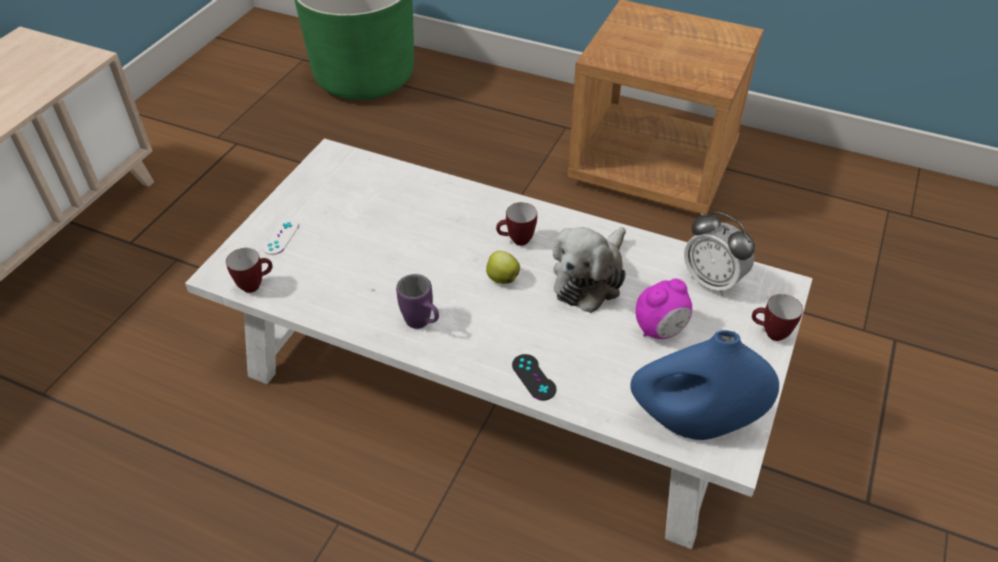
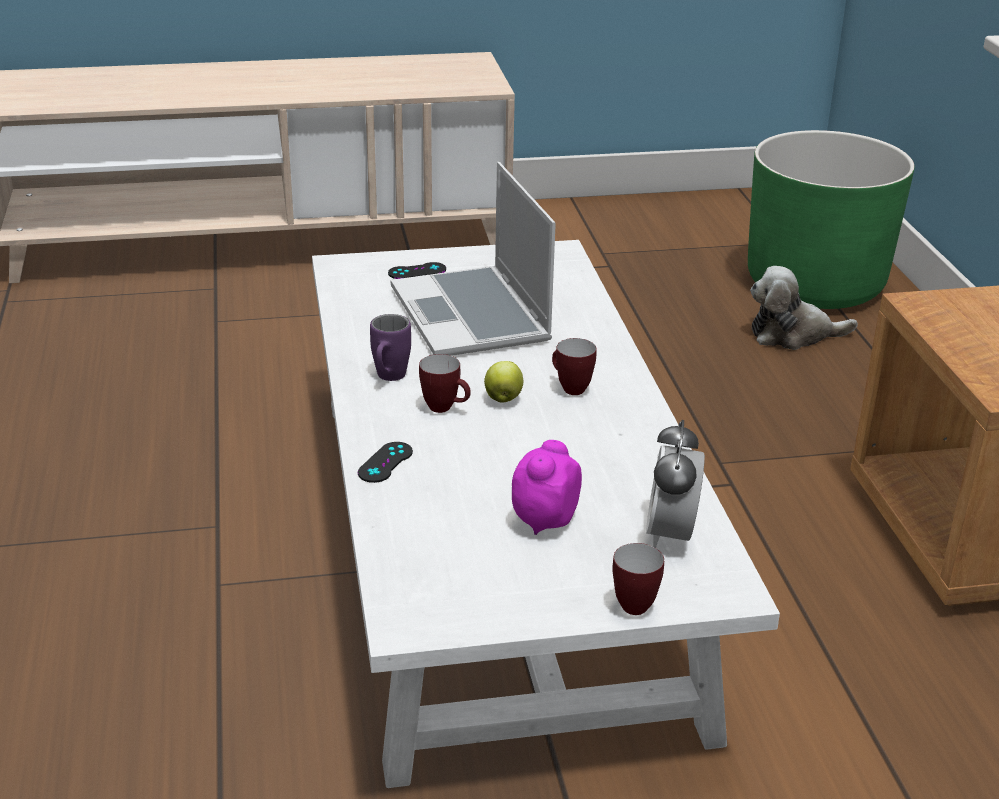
camera: 55 degrees right, 15 degrees down
mug [226,248,272,293] -> mug moved to [419,354,471,413]
white game controller [262,219,299,255] -> black game controller [388,262,446,279]
plush toy [553,227,626,313] -> plush toy moved to [750,266,858,350]
blue vase [630,330,779,440] -> none
alarm clock [636,279,692,339] -> alarm clock turned 90 degrees clockwise [512,440,582,535]
none -> laptop [391,162,556,356]

